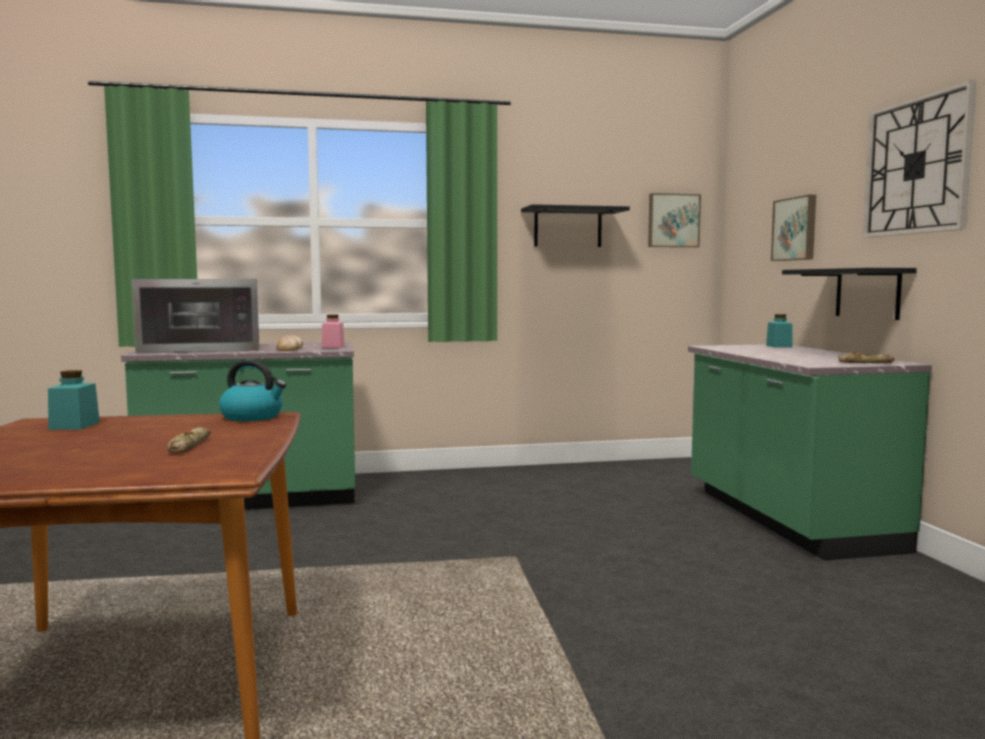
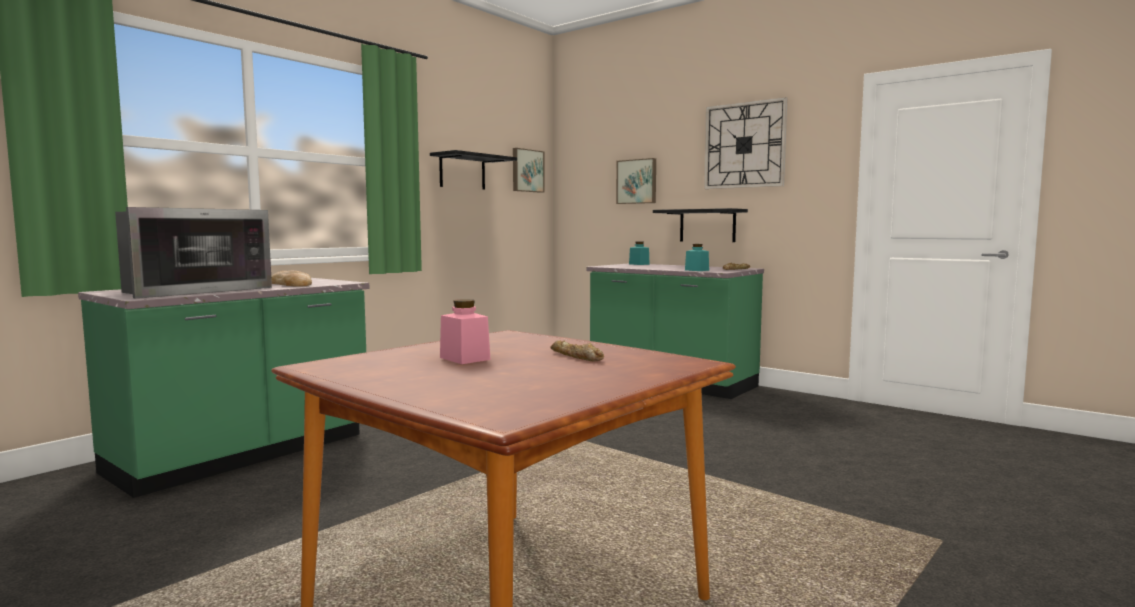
camera: 40 degrees left, 0 degrees up
turquoise jar [48,370,100,430] -> turquoise jar moved to [685,244,709,271]
kettle [219,360,286,421] -> none
pink jar [322,314,345,348] -> pink jar moved to [440,299,491,364]

